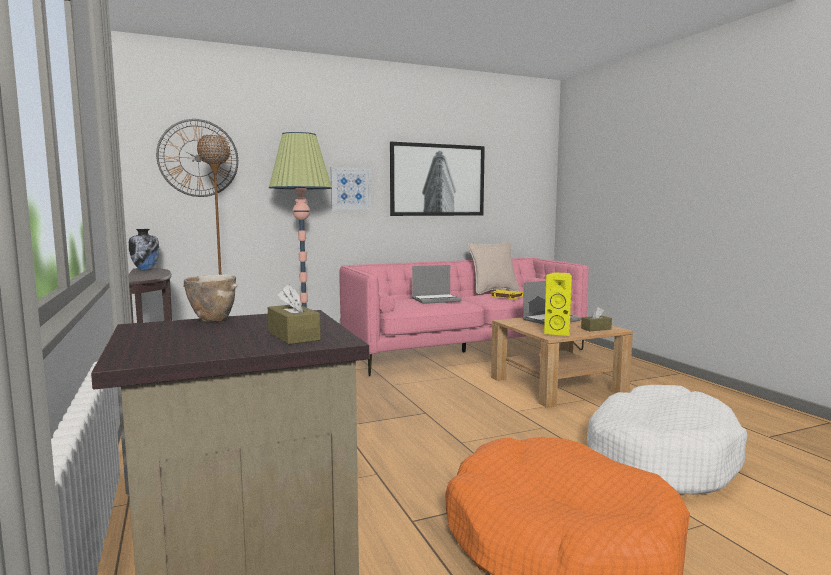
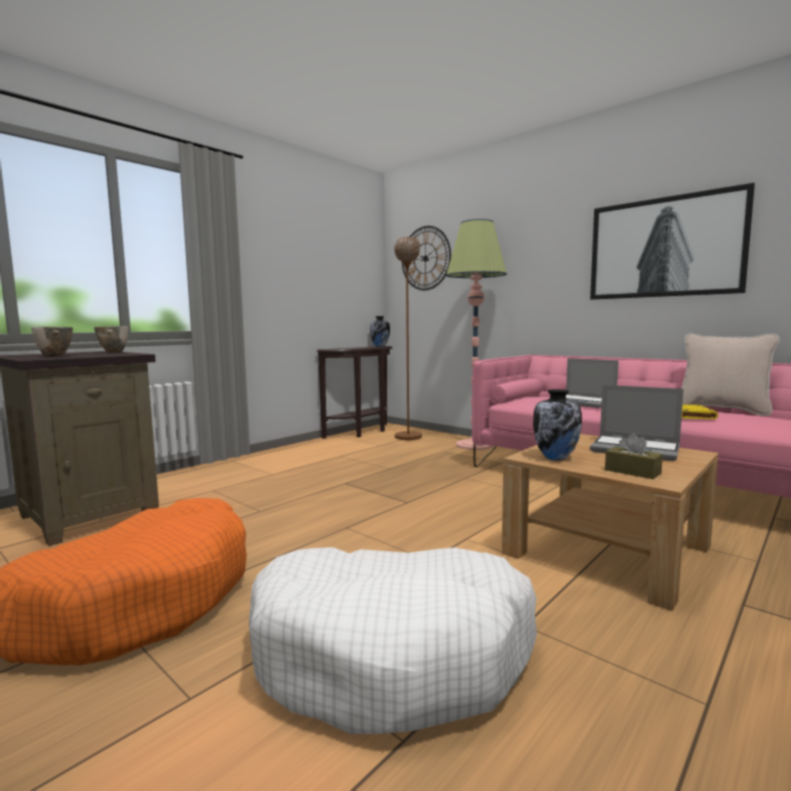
camera: 65 degrees right, 0 degrees up
brown tissue box [268,284,321,344] -> bowl [31,327,73,357]
picture [331,167,371,209] -> none
yellow speaker [544,272,572,336] -> vase [533,389,582,461]

